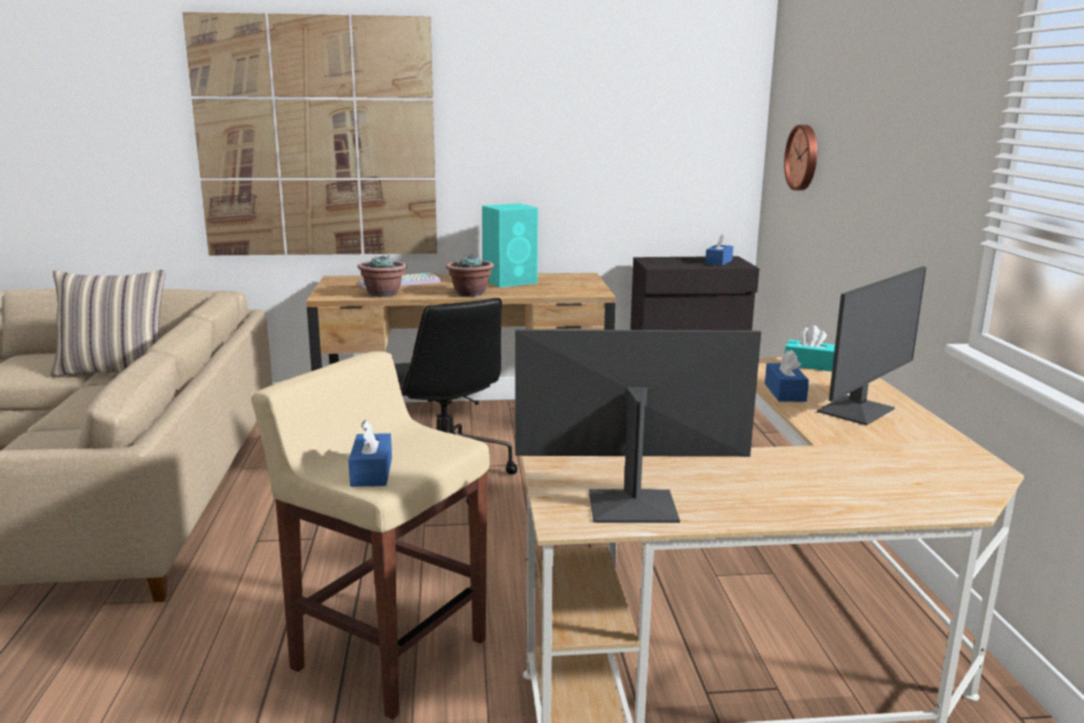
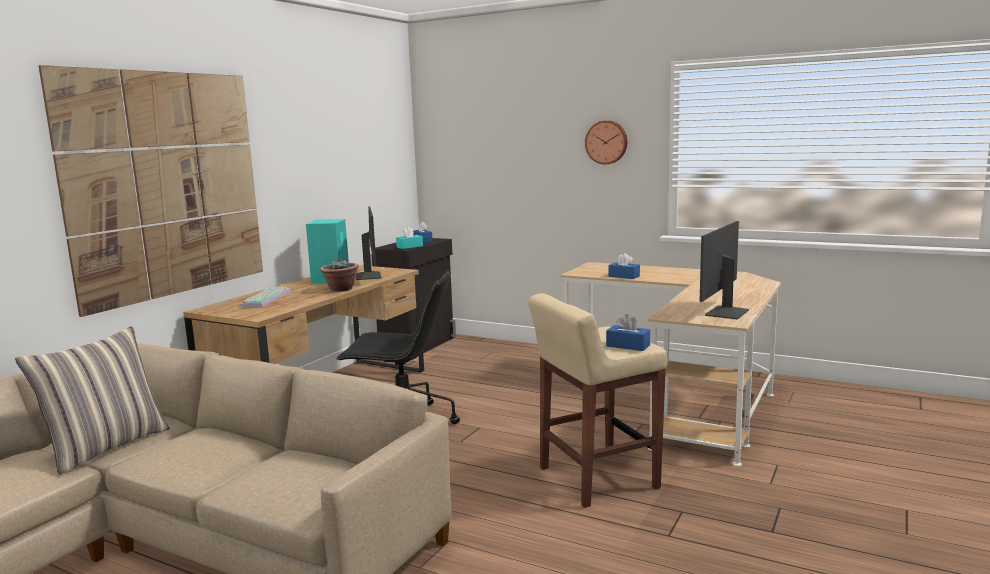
camera: 55 degrees left, 5 degrees down
potted plant [357,254,407,297] -> none
wall clock [784,125,817,190] -> wall clock moved to [585,120,627,165]
turquoise tissue box [784,325,835,371] -> turquoise tissue box moved to [396,227,423,249]
monitor [817,266,927,426] -> monitor moved to [356,207,381,280]

